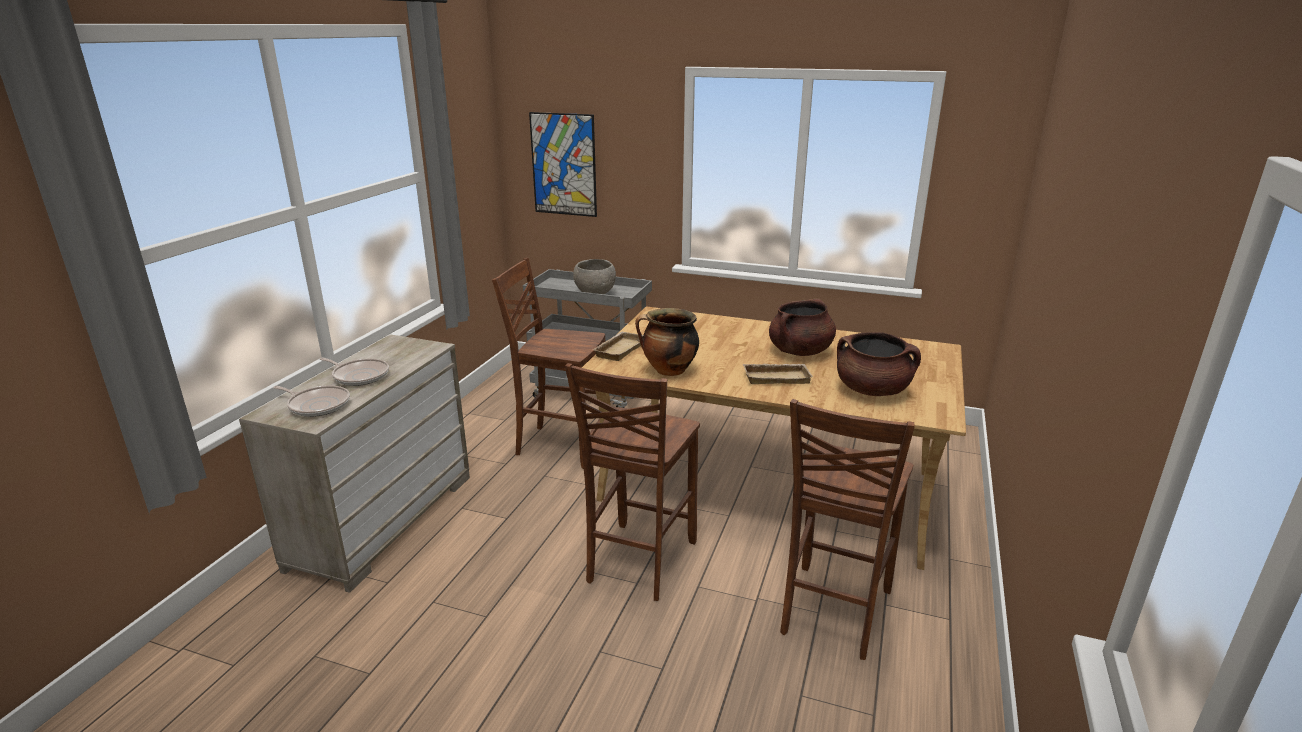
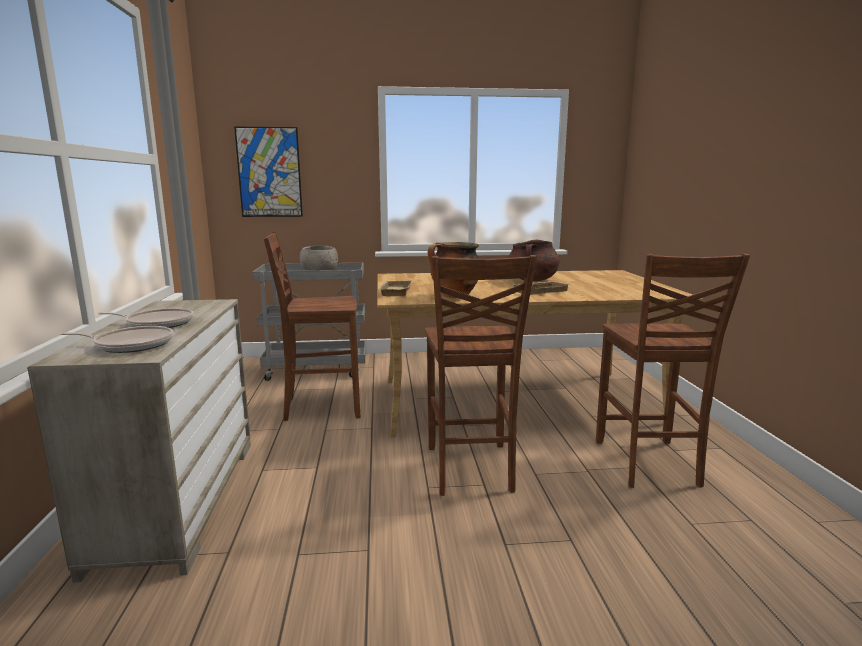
camera: 25 degrees left, 10 degrees down
brown cooking pot [837,332,921,396] -> none

